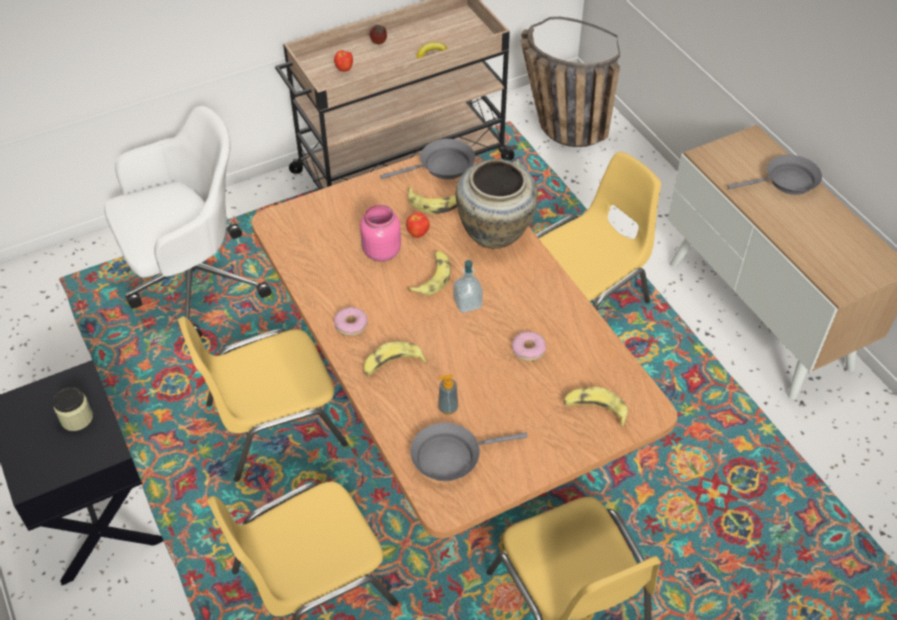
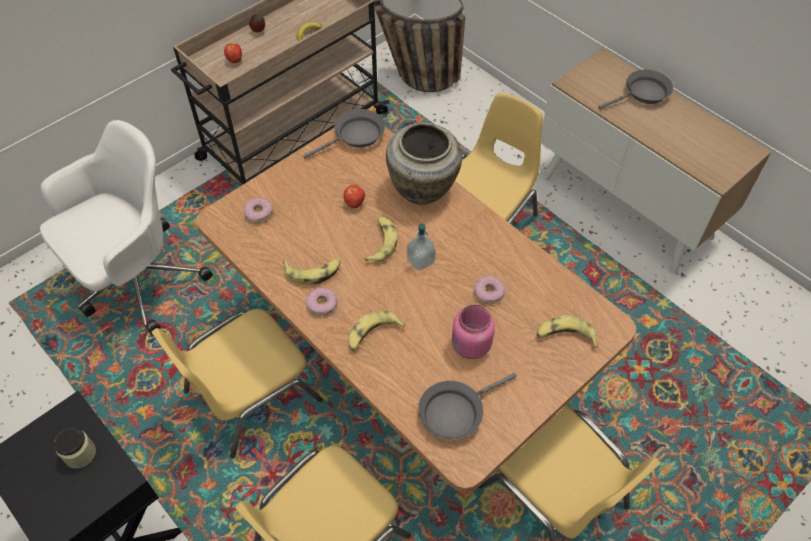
camera: 15 degrees left, 5 degrees up
pink jar [360,205,401,262] -> pink jar moved to [452,305,495,359]
banana [408,187,457,214] -> banana moved to [283,259,341,285]
soap dispenser [437,374,458,415] -> none
none -> donut [243,197,273,223]

